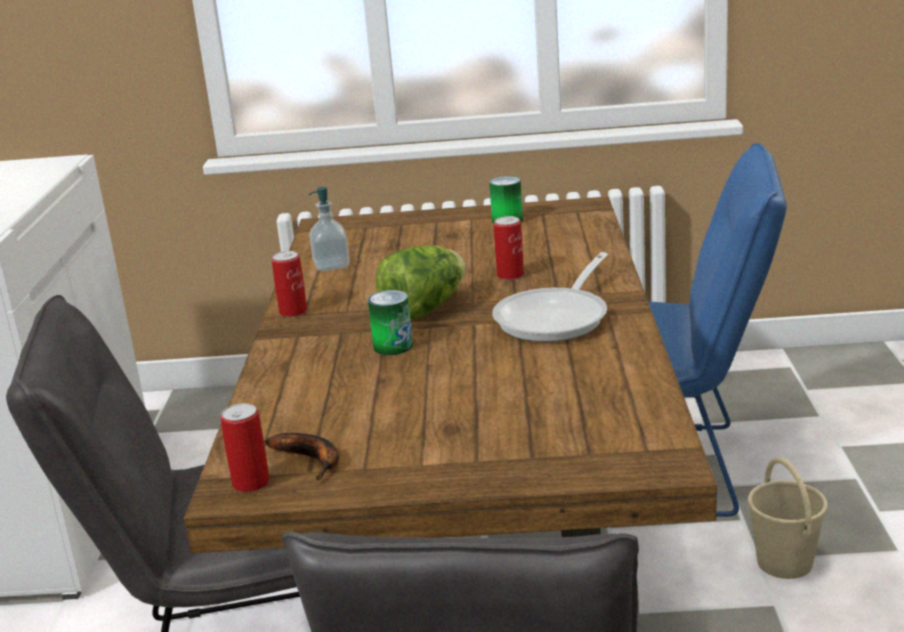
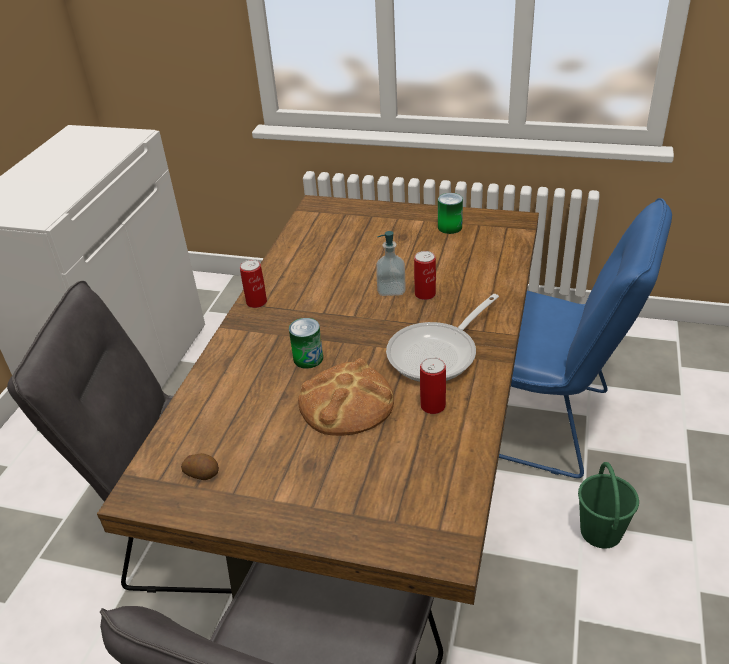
camera: 15 degrees right, 15 degrees up
can [220,403,270,492] -> can moved to [420,357,446,414]
banana [265,433,339,480] -> potato [181,453,219,480]
soap dispenser [309,187,350,271] -> soap dispenser moved to [376,231,406,296]
lettuce [376,245,466,319] -> none
beige bucket [748,457,828,579] -> green bucket [578,462,639,549]
none -> bread [298,358,394,436]

